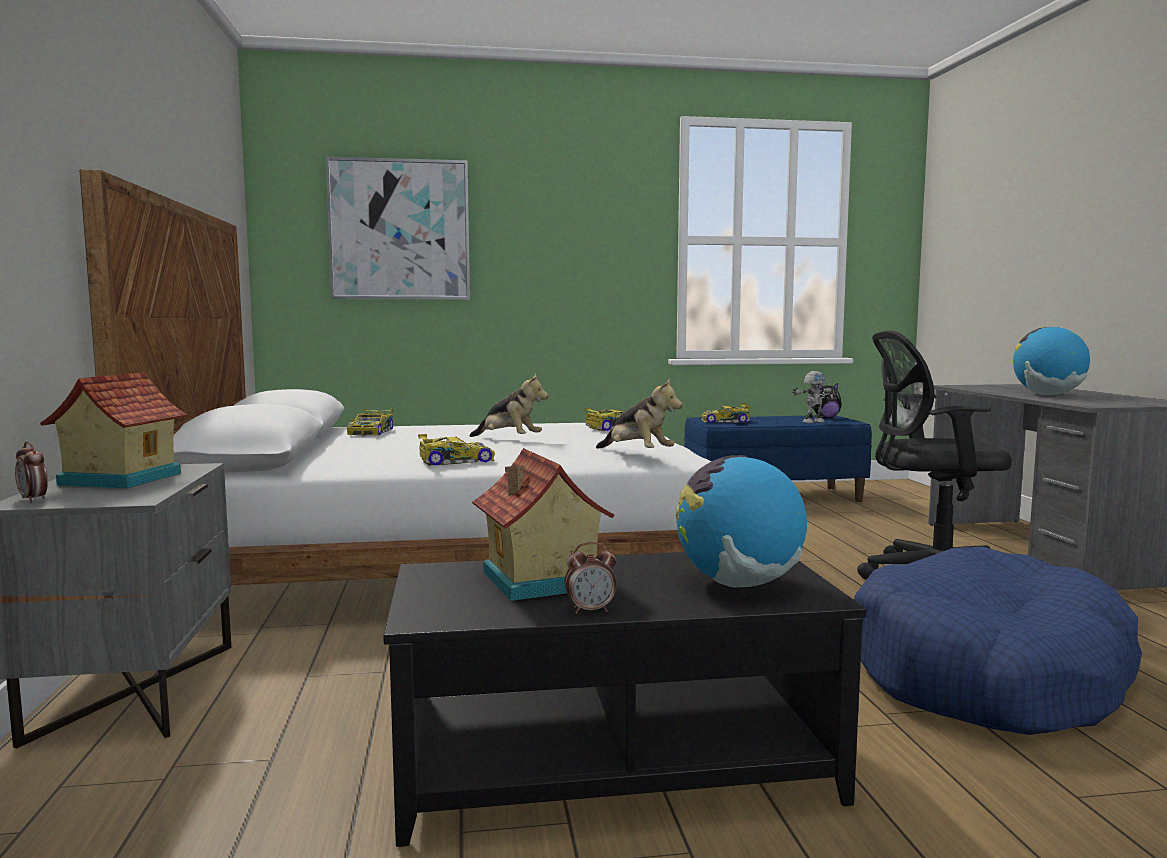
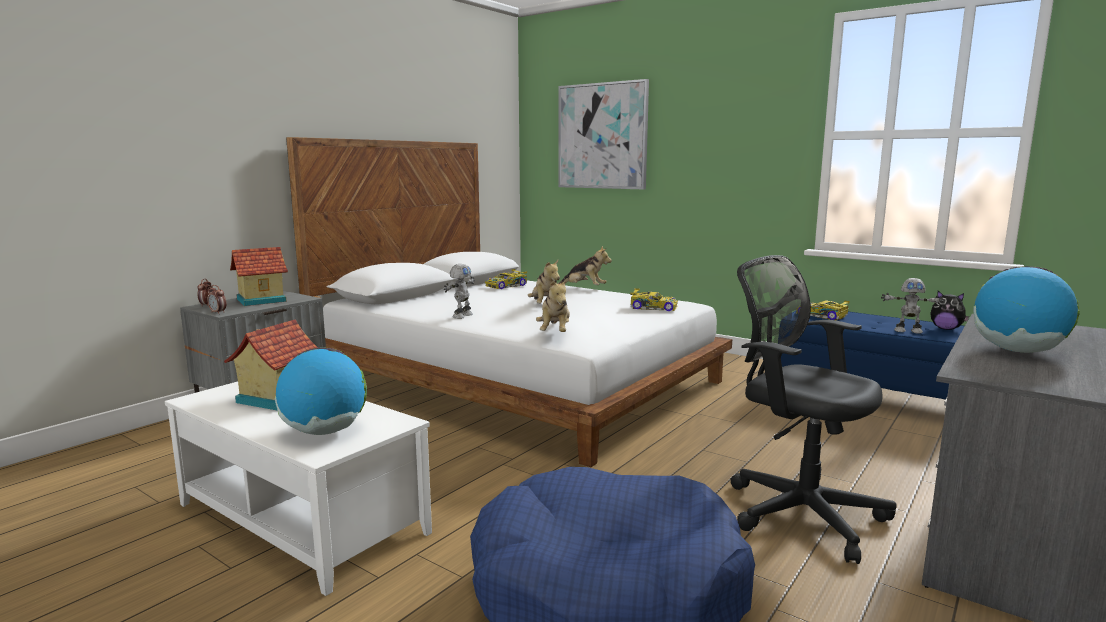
camera: 45 degrees right, 5 degrees up
black coffee table [383,552,866,847] -> white coffee table [165,382,432,596]
toy car [418,434,495,465] -> toy robot [444,264,475,319]
alarm clock [565,542,616,614] -> alarm clock moved to [207,285,226,314]
none -> plush toy [558,246,612,285]

